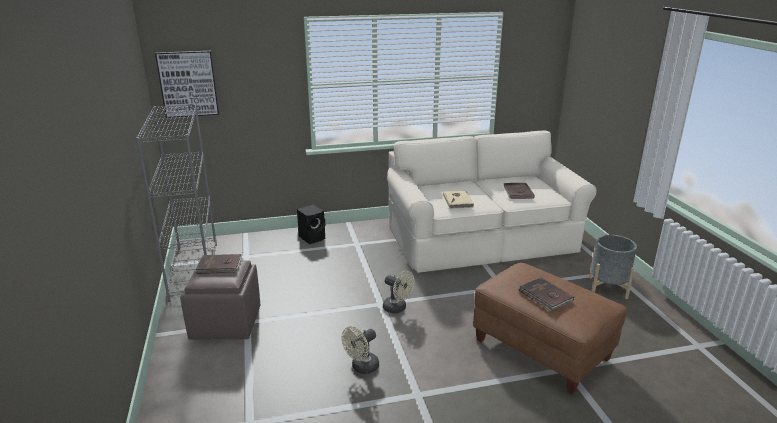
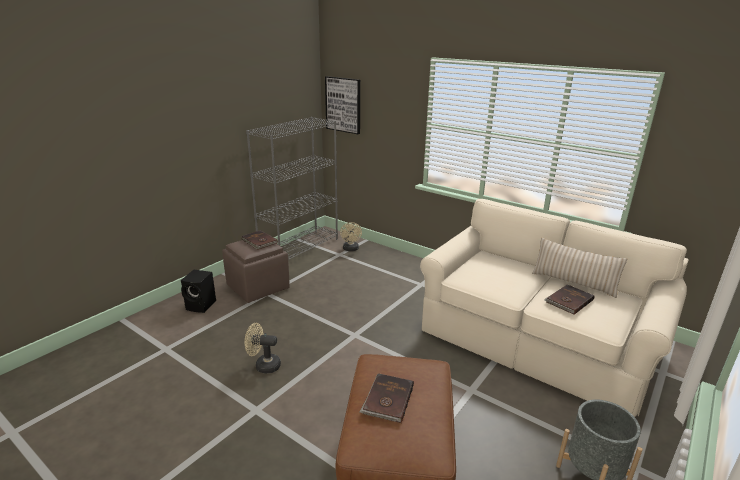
camera: 50 degrees right, 0 degrees up
black speaker [297,205,326,244] -> black speaker moved to [181,270,216,313]
beige fan [383,271,414,314] -> beige fan moved to [340,222,362,251]
beige book [443,191,474,209] -> none
none -> beige pillow [532,238,627,298]

